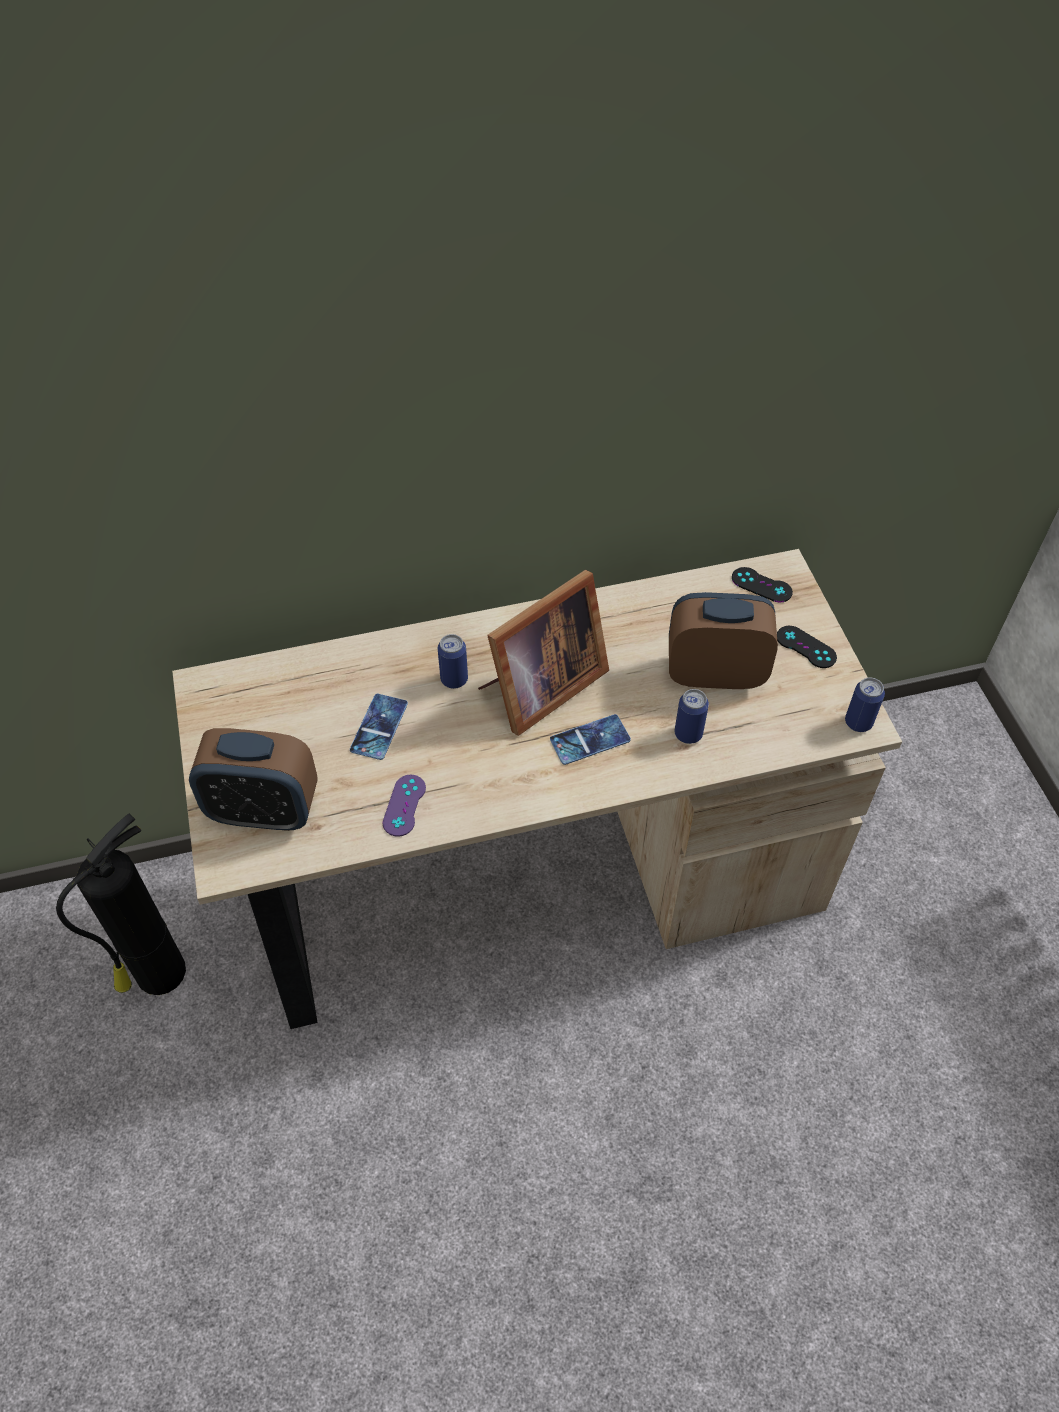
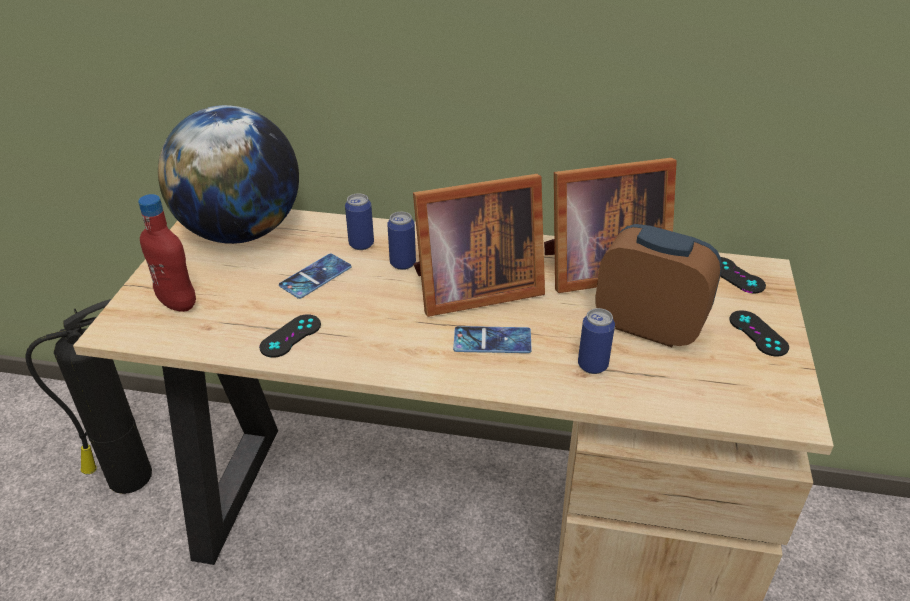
camera: 25 degrees right, 15 degrees down
alarm clock [189,728,318,831] -> red bottle [138,194,196,312]
purple game controller [382,775,426,837] -> black game controller [259,314,321,358]
can [845,677,885,732] -> can moved to [345,193,374,250]
none -> globe [158,105,299,244]
none -> picture frame [544,158,677,293]

